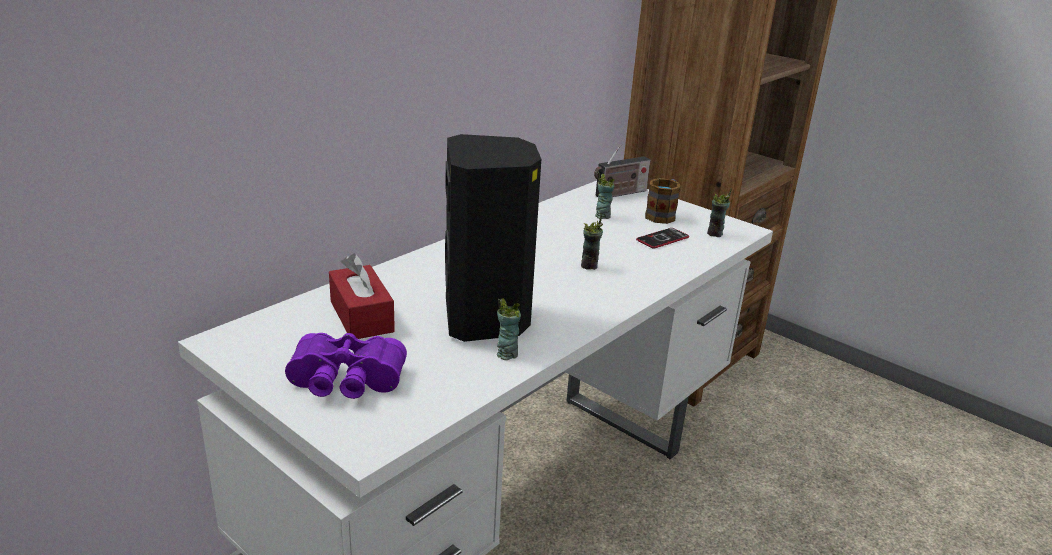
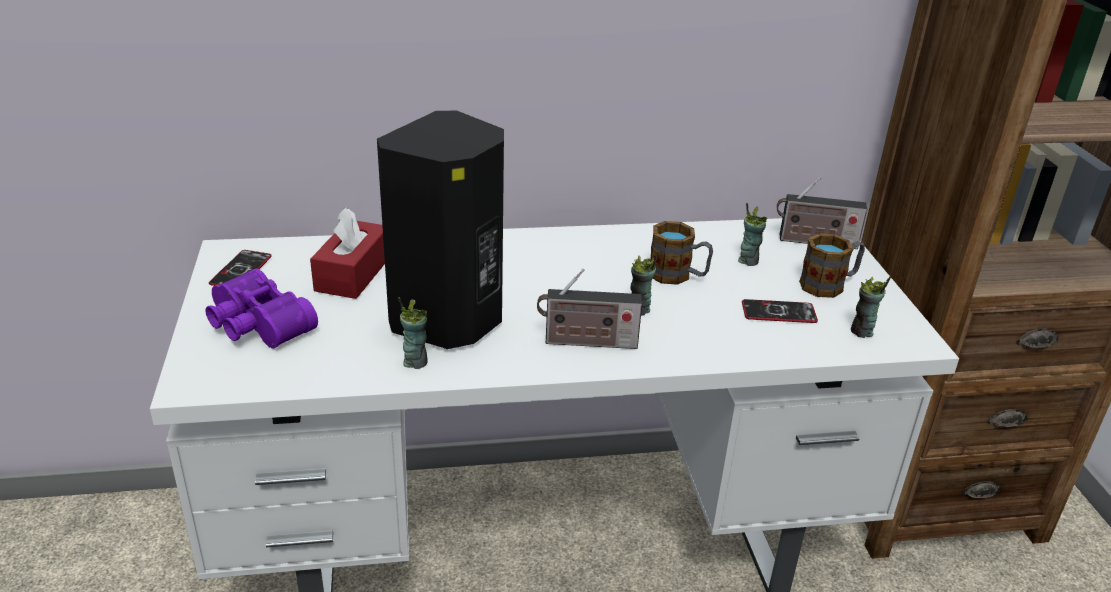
camera: 40 degrees right, 5 degrees up
none -> phone [209,250,272,286]
none -> radio [537,268,642,349]
none -> mug [650,221,713,285]

